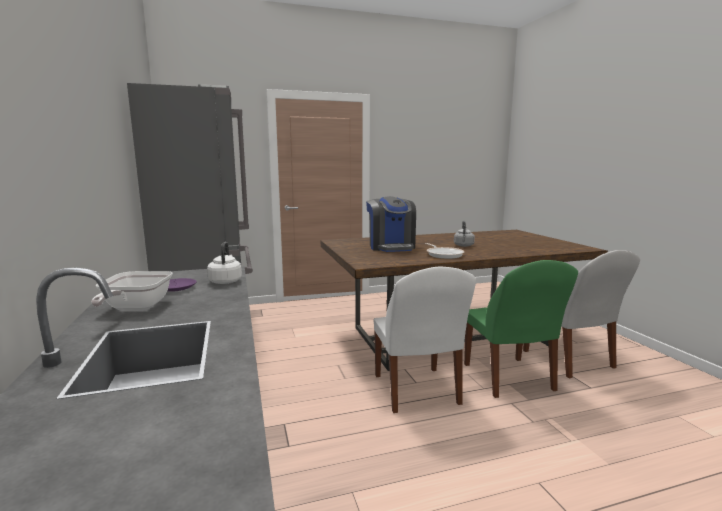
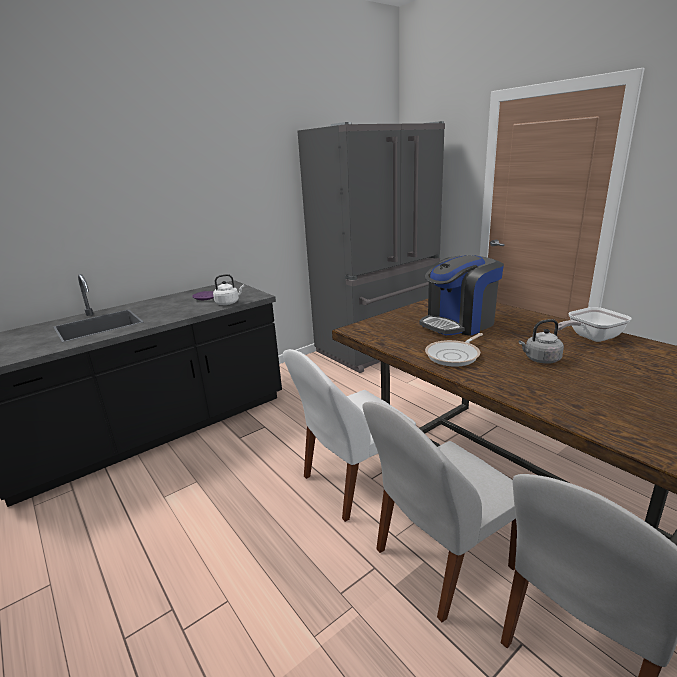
camera: 70 degrees right, 10 degrees up
frying pan [91,271,173,310] -> frying pan moved to [558,307,632,342]
green chair [464,260,578,398] -> white chair [363,402,517,622]

